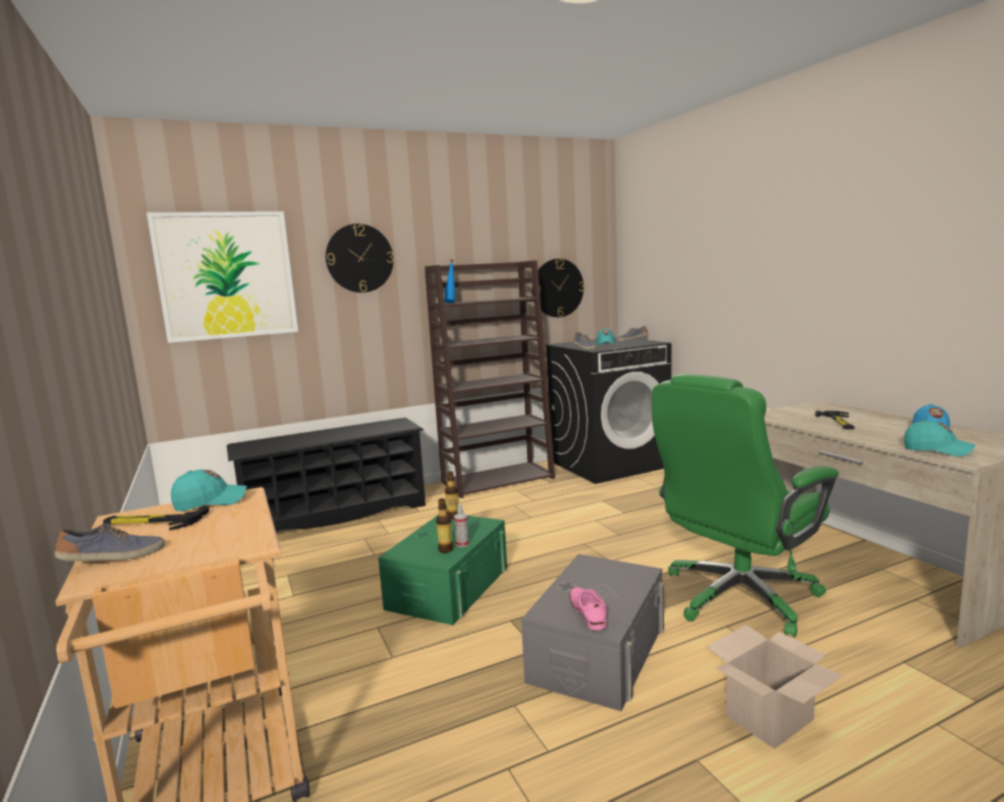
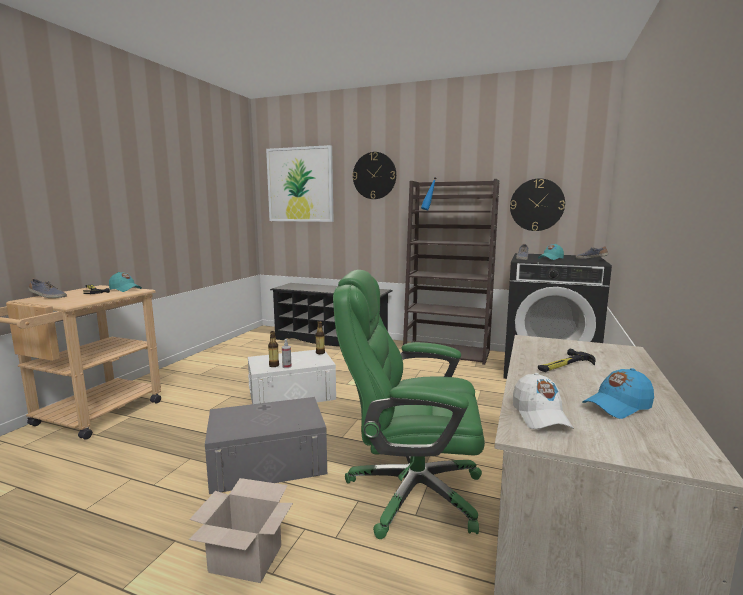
camera: 45 degrees right, 0 degrees up
green storage box [378,514,507,625] -> white storage box [248,350,336,404]
pink shoe [570,587,607,630] -> none
turquoise cap [904,420,976,457] -> white cap [513,373,574,429]

